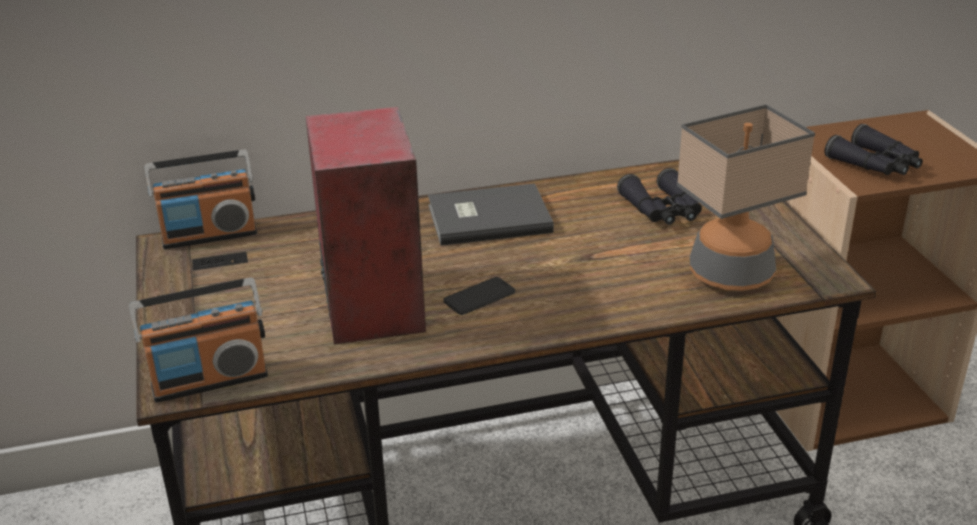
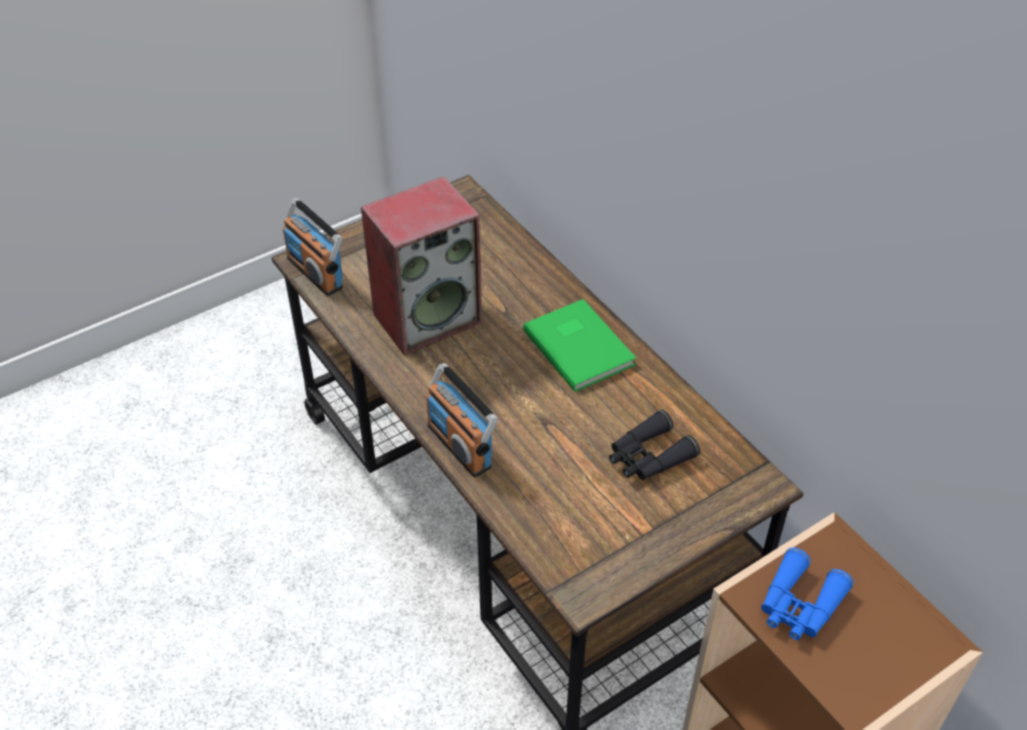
camera: 70 degrees right, 15 degrees up
radio [145,150,257,249] -> radio moved to [426,363,498,477]
grey book [428,183,554,246] -> green book [523,299,636,392]
phone [443,277,515,315] -> none
table lamp [677,104,815,291] -> none
black binoculars [824,124,923,175] -> blue binoculars [761,548,854,640]

